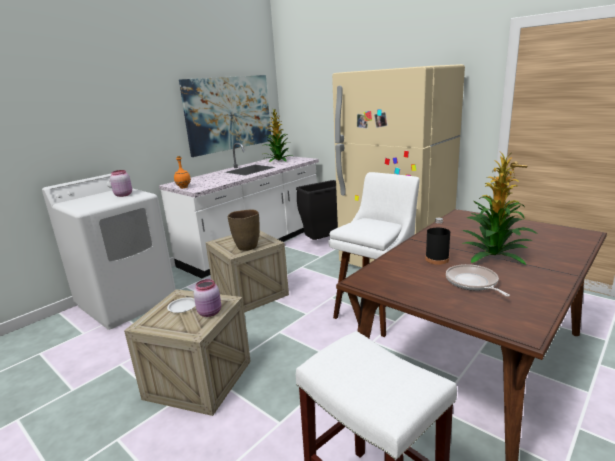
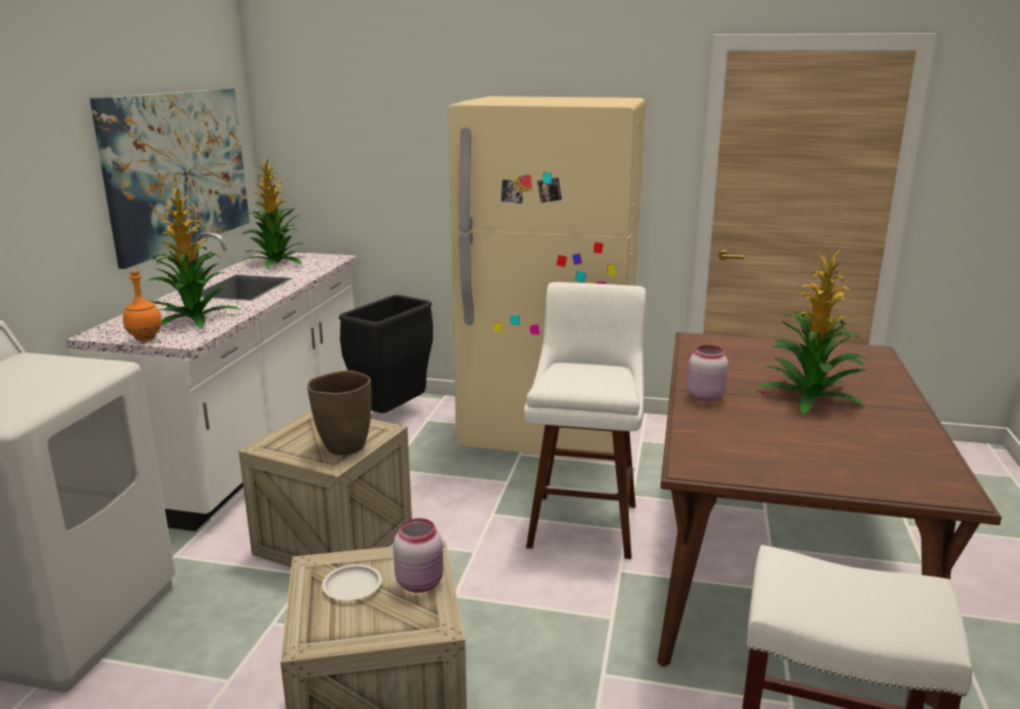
camera: 30 degrees left, 0 degrees up
pink jar [110,170,132,197] -> pink jar moved to [687,345,728,402]
black bottle [425,218,450,265] -> none
frying pan [446,264,510,297] -> none
none -> potted plant [147,187,242,329]

